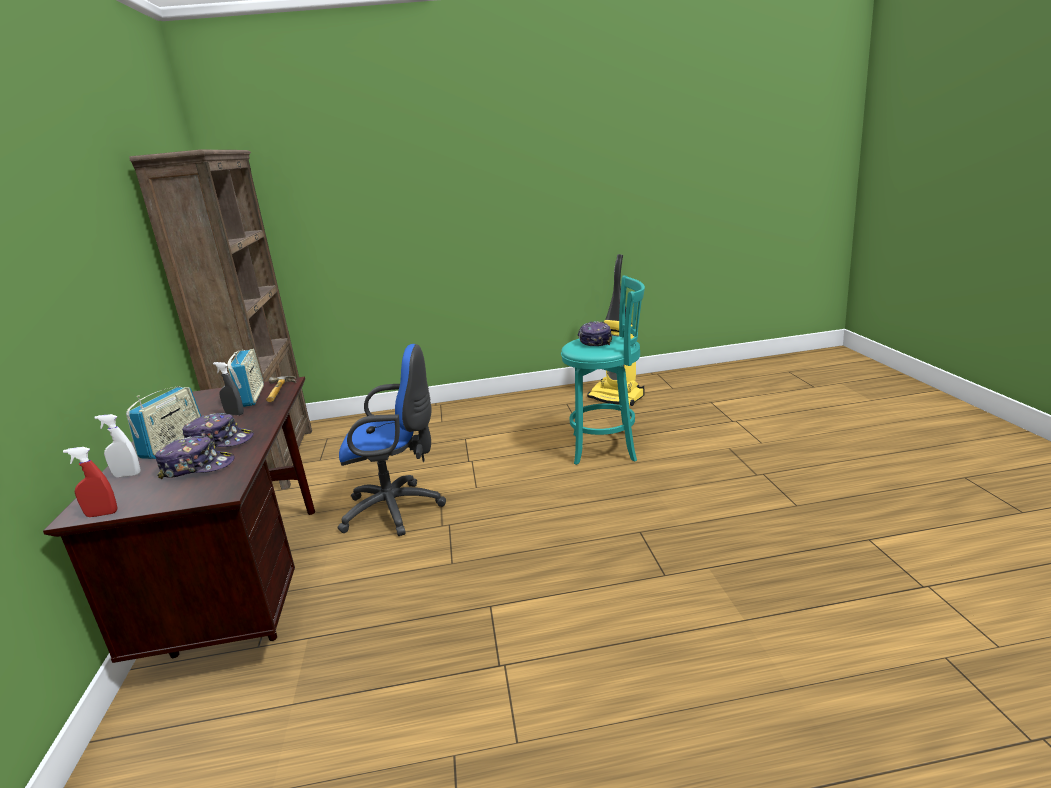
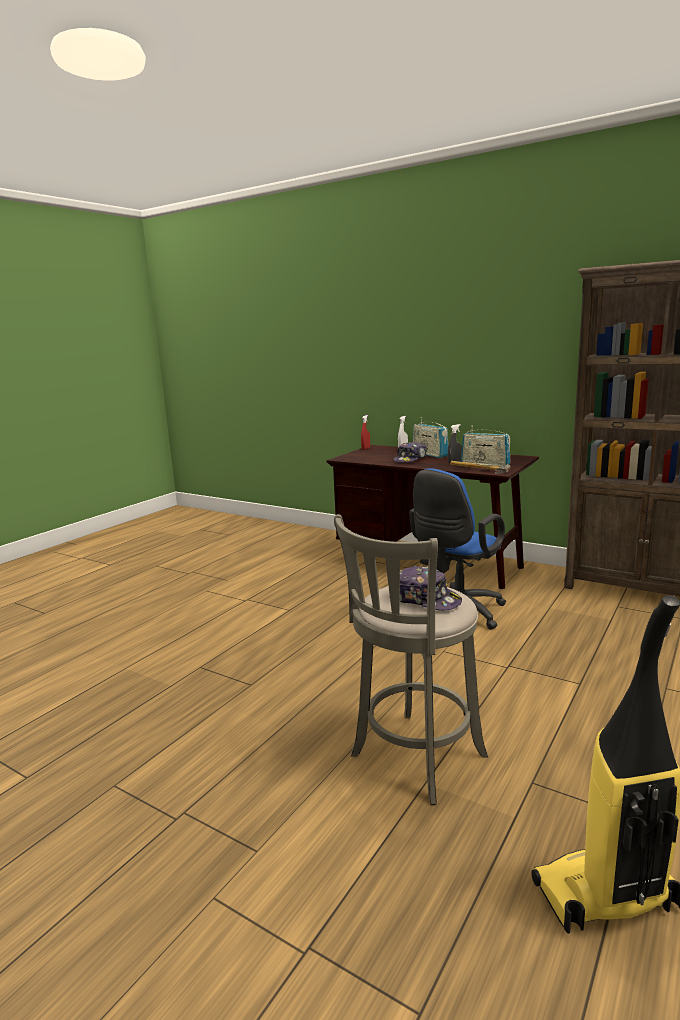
camera: 130 degrees right, 5 degrees down
cap [155,436,235,479] -> none
turquoise stool [561,276,645,465] -> grey stool [334,514,488,805]

